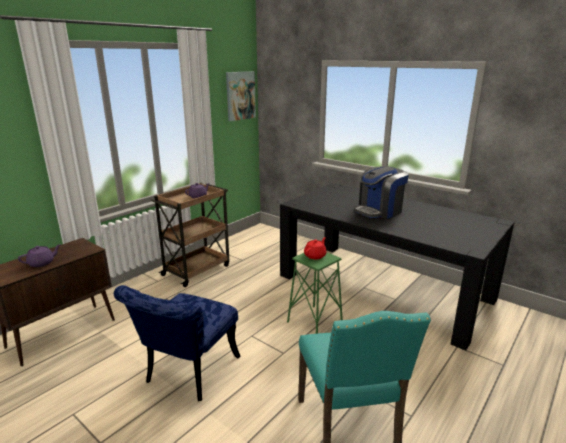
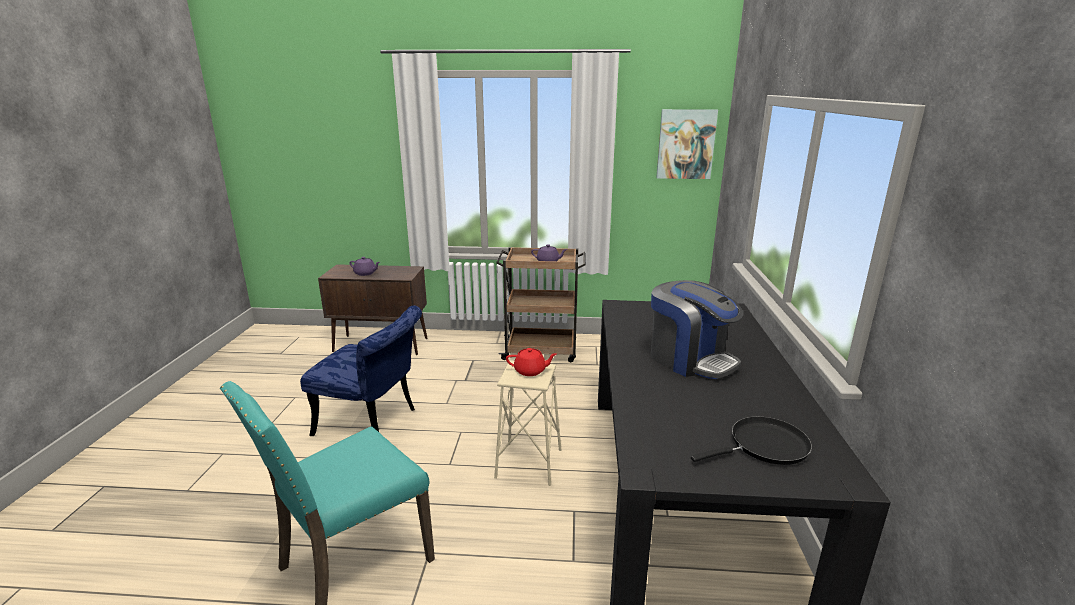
camera: 55 degrees right, 0 degrees up
blue chair [114,285,241,401] -> blue chair turned 150 degrees counterclockwise [300,305,422,436]
green stool [287,252,343,334] -> beige stool [494,360,561,486]
coffee machine [354,166,409,219] -> coffee machine turned 150 degrees counterclockwise [651,280,744,379]
none -> black frying pan [691,416,812,465]

